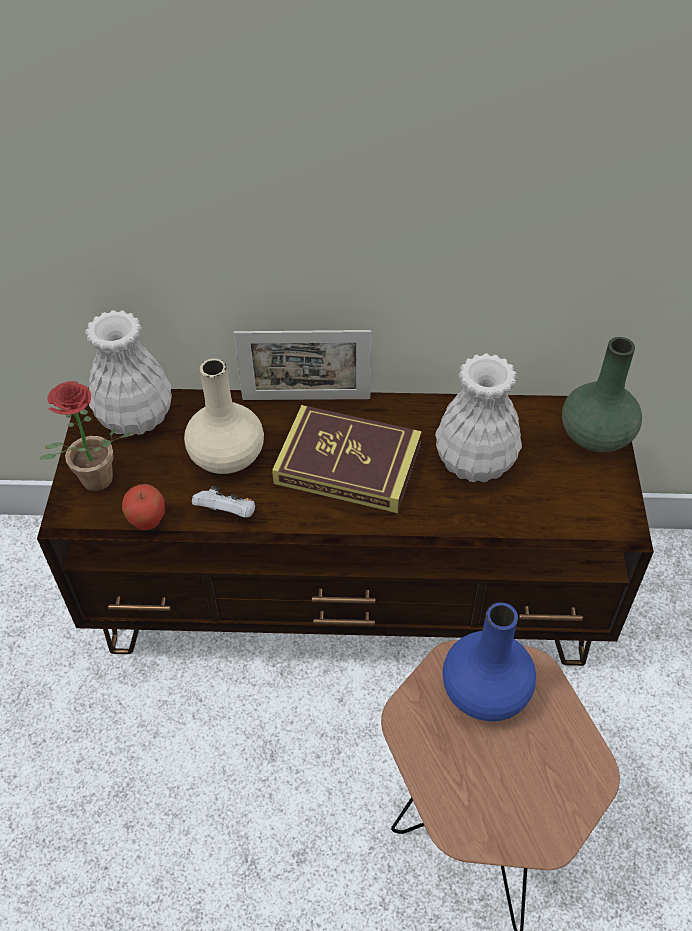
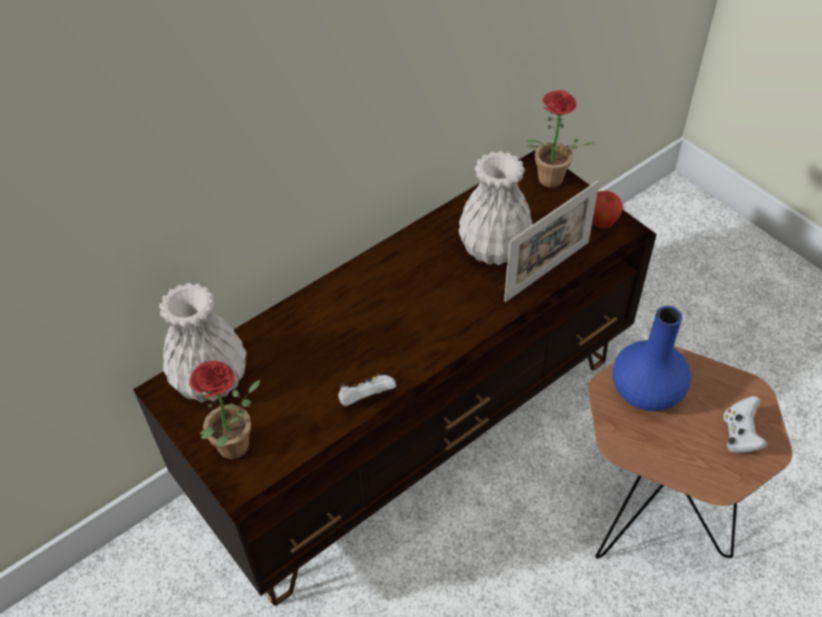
camera: 40 degrees left, 0 degrees up
apple [122,484,165,530] -> apple moved to [592,191,623,229]
beige vase [184,358,264,474] -> none
picture frame [234,330,371,400] -> picture frame moved to [504,180,600,302]
book [272,405,422,513] -> none
green vase [562,337,642,452] -> potted plant [527,90,596,188]
none -> white game controller [723,396,768,453]

